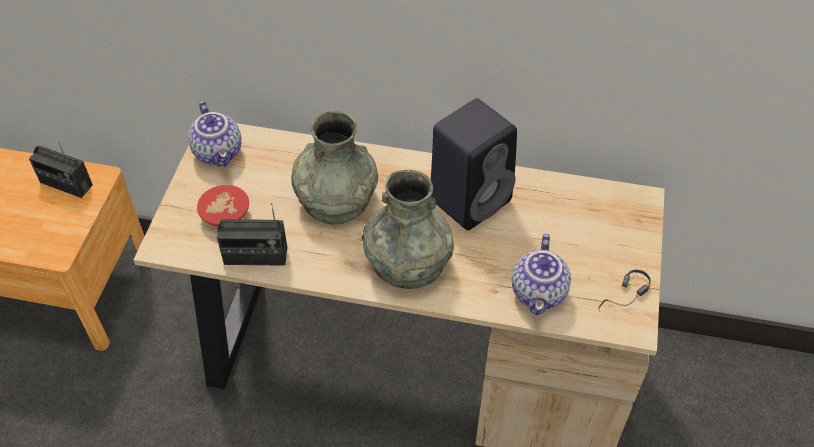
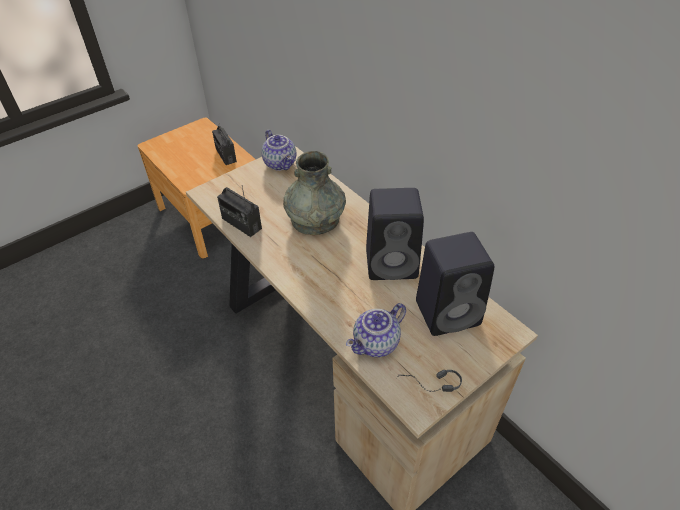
camera: 40 degrees right, 5 degrees down
teapot [188,101,242,167] -> teapot turned 45 degrees counterclockwise [261,130,296,171]
red bowl [197,185,249,226] -> none
grey vase [362,170,454,289] -> none
none -> black speaker [416,232,494,336]

